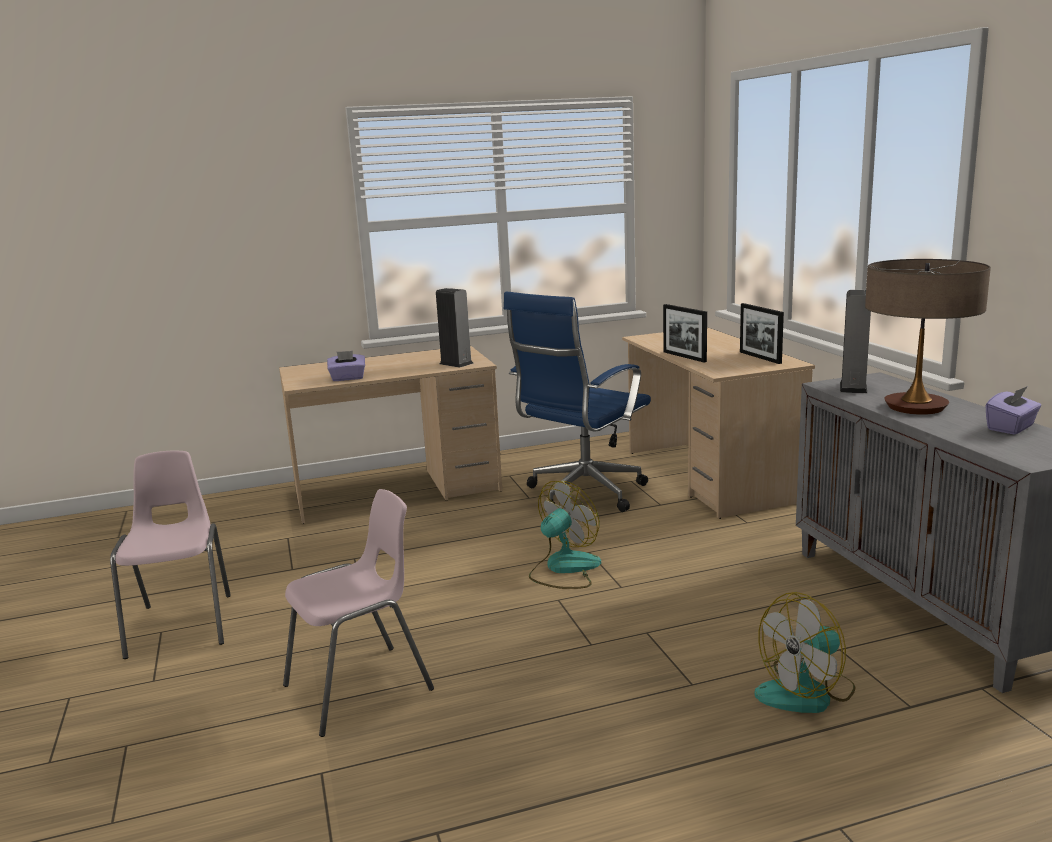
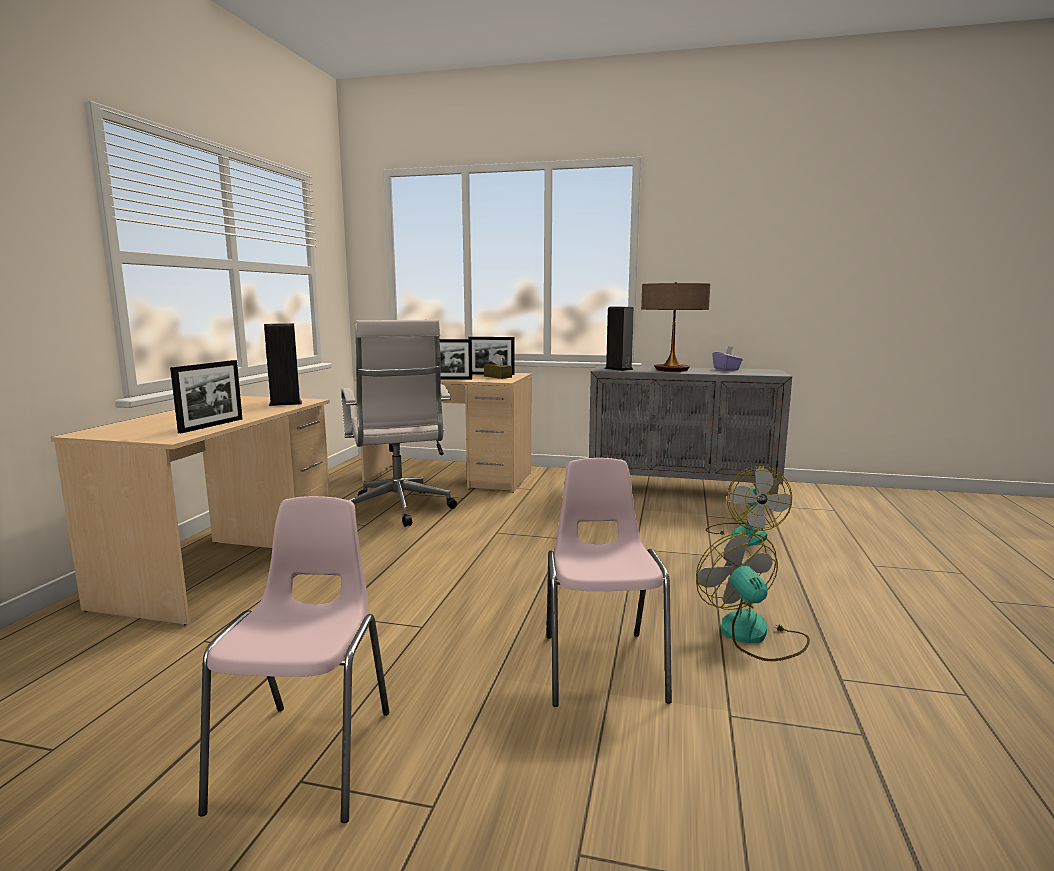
camera: 60 degrees left, 5 degrees down
pink chair [110,450,231,659] -> pink chair turned 75 degrees clockwise [198,496,389,823]
purple tissue box [327,351,365,381] -> picture frame [170,360,242,433]
blue office chair [504,292,651,512] -> white office chair [341,319,457,527]
fan [529,481,601,589] -> fan moved to [696,532,810,661]
none -> brown tissue box [484,354,512,379]

